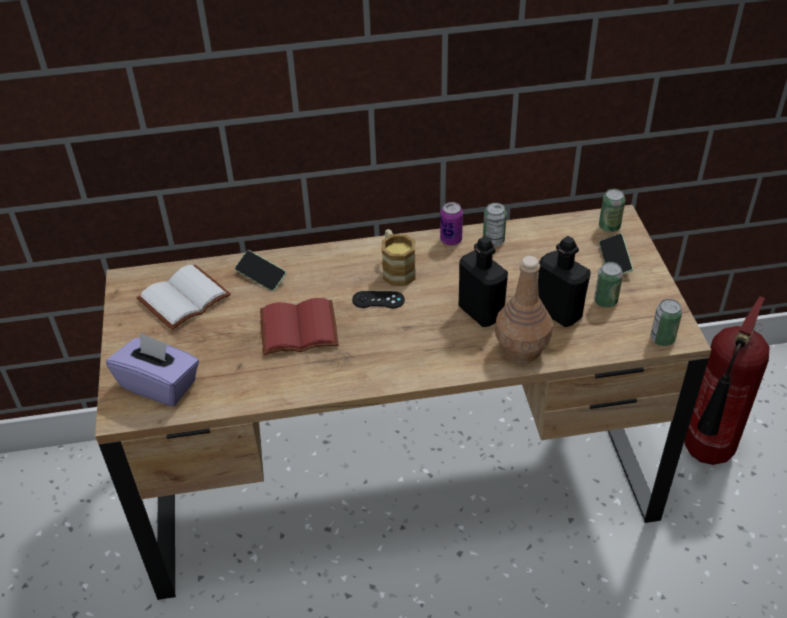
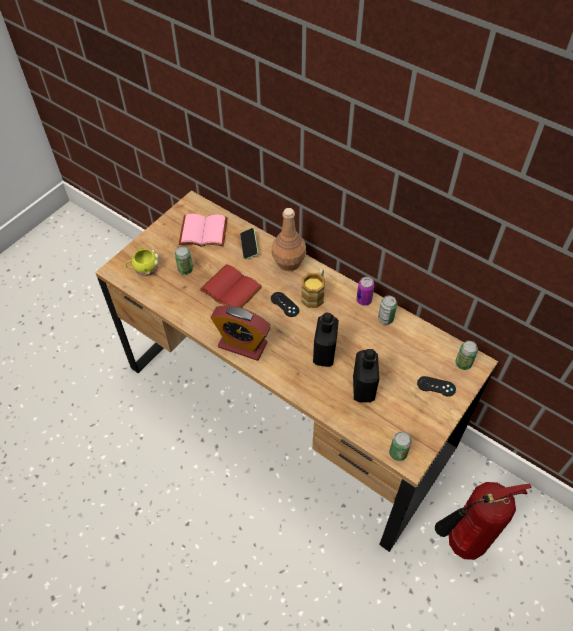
camera: 45 degrees right, 10 degrees up
purple tissue box [106,332,199,406] -> yellow mug [125,247,159,276]
white book [137,264,231,330] -> pink book [179,214,228,246]
brown bottle [495,256,553,363] -> brown bottle moved to [272,208,306,271]
can [594,262,623,308] -> can moved to [175,246,193,275]
phone [599,233,633,274] -> black game controller [417,376,456,397]
none -> alarm clock [210,305,270,361]

